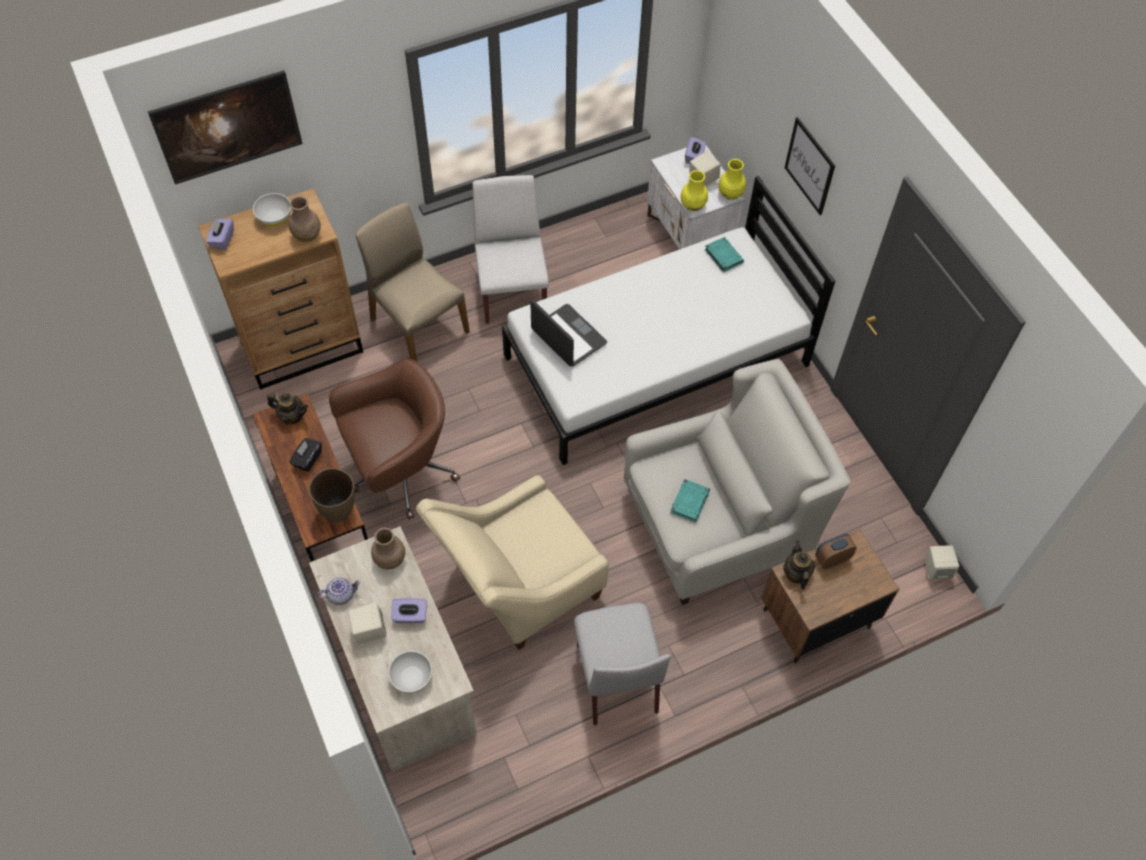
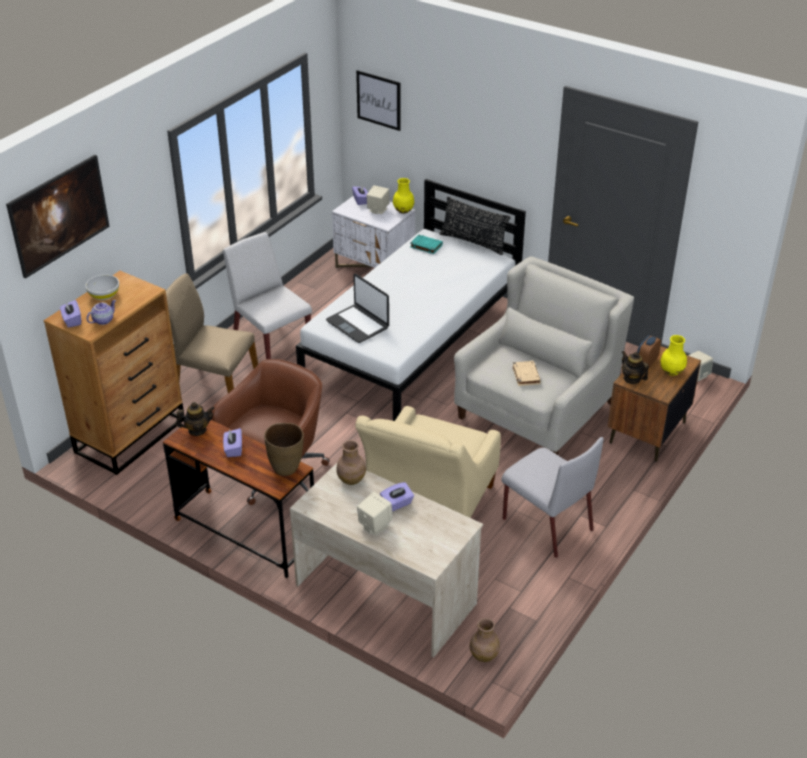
camera: 30 degrees left, 20 degrees down
brown vase [289,196,321,242] -> brown vase moved to [470,618,500,662]
black tissue box [289,438,322,472] -> purple tissue box [223,428,242,457]
teapot [317,577,361,605] -> teapot moved to [86,300,116,325]
white bowl [388,651,432,694] -> none
laptop [530,299,607,367] -> laptop turned 150 degrees counterclockwise [326,274,389,343]
turquoise book [670,479,710,522] -> beige book [512,361,541,386]
yellow vase [680,170,708,211] -> yellow vase moved to [660,335,687,376]
picture [785,117,835,215] -> picture moved to [356,70,400,131]
none -> black pillow [440,197,511,255]

